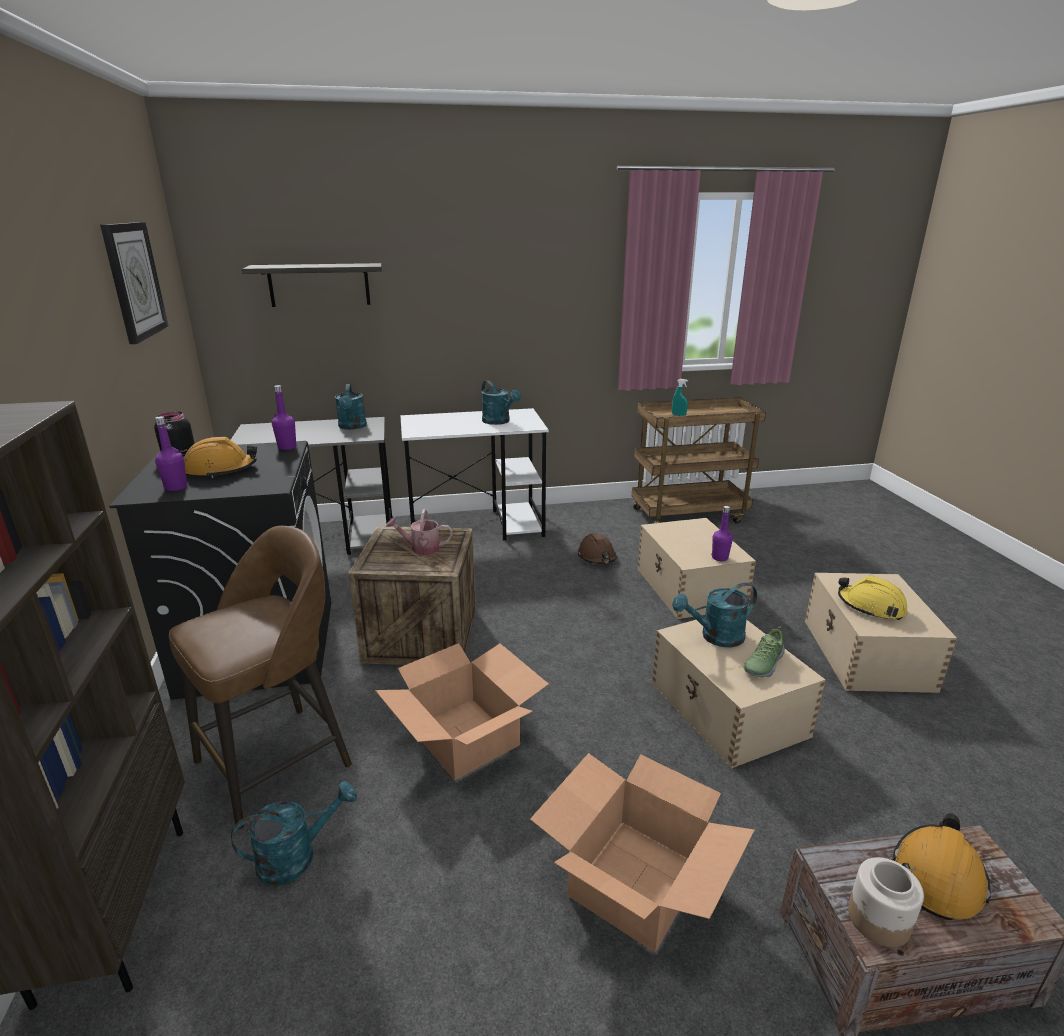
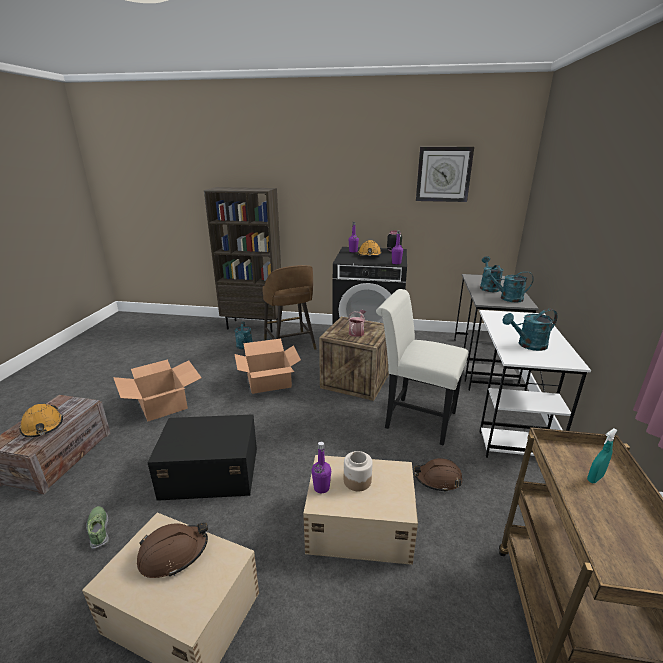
camera: 110 degrees right, 0 degrees up
shelf [242,263,382,307] -> none
beige storage box [652,619,826,769] -> black storage box [147,414,257,501]
turquoise watering can [672,582,757,647] -> turquoise watering can moved to [480,256,503,292]
shoe [743,626,785,678] -> shoe moved to [86,506,109,550]
yellow hard hat [838,576,907,620] -> brown hard hat [137,523,208,578]
jar [848,857,924,947] -> jar moved to [344,451,372,491]
none -> white chair [376,289,468,446]

